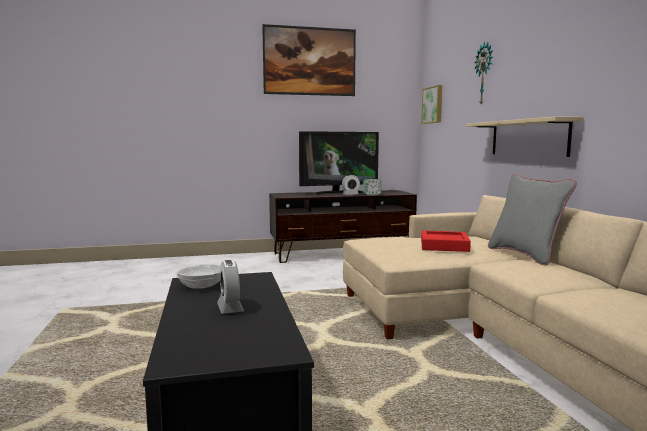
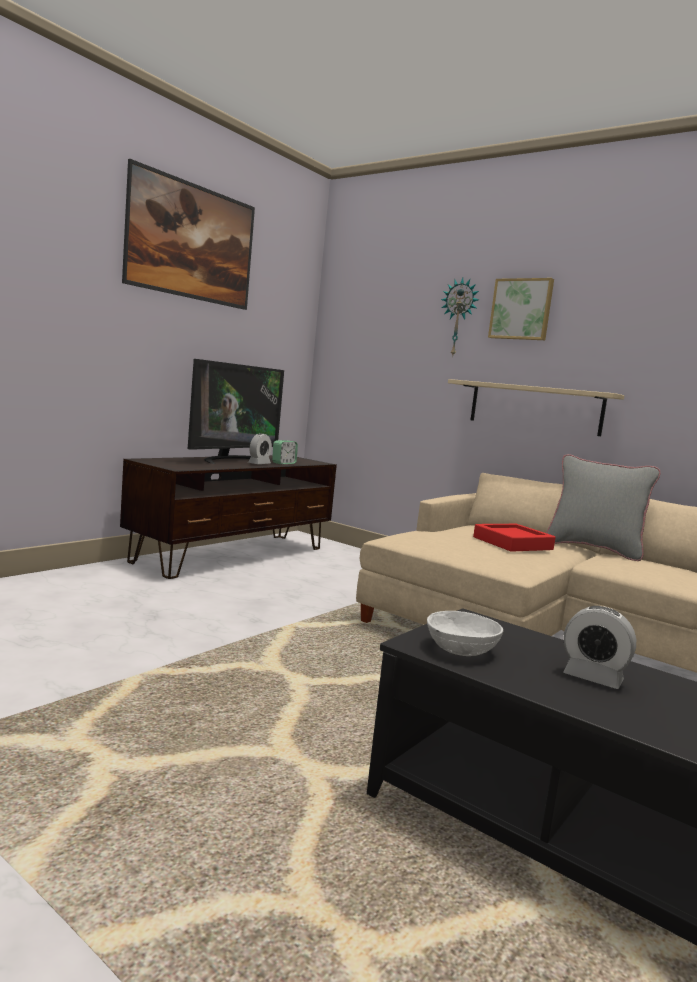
camera: 40 degrees left, 0 degrees up
picture [421,85,442,124] -> picture moved to [488,278,554,340]

